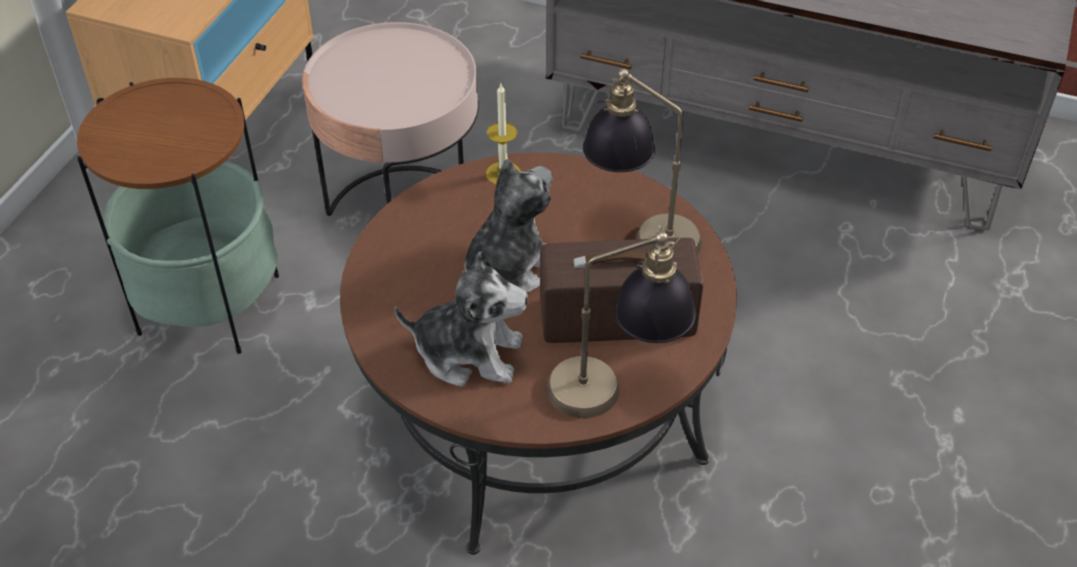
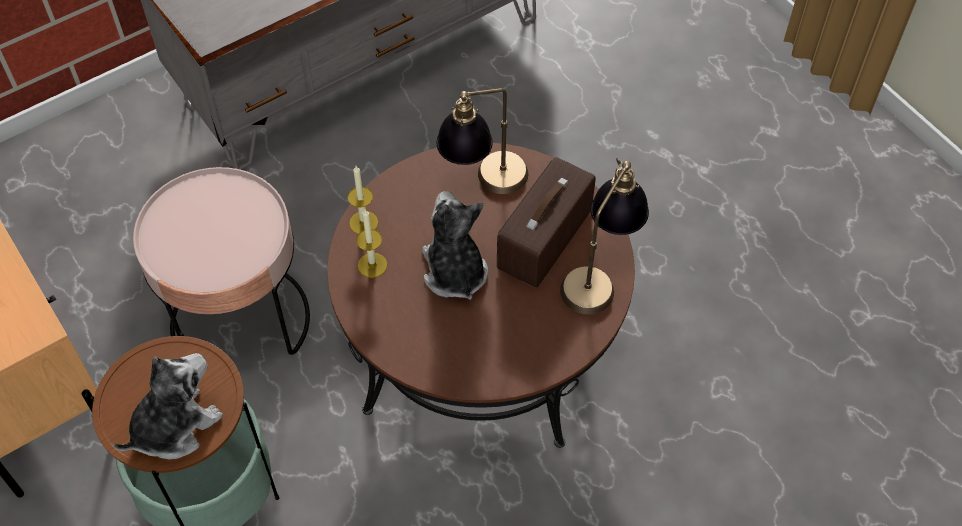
camera: 55 degrees left, 10 degrees up
plush toy [394,252,528,387] -> plush toy moved to [113,353,223,460]
none -> candle [356,210,387,278]

